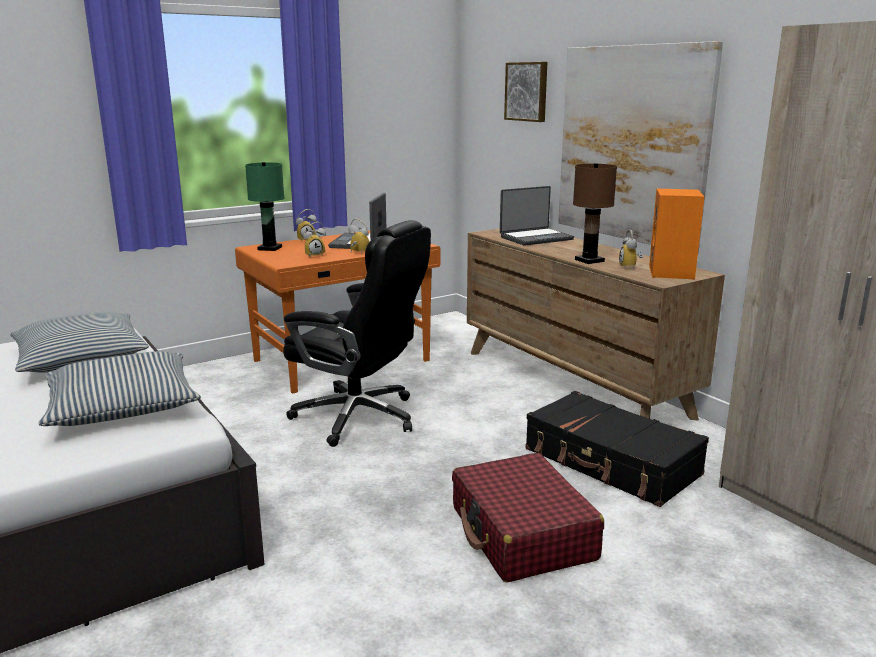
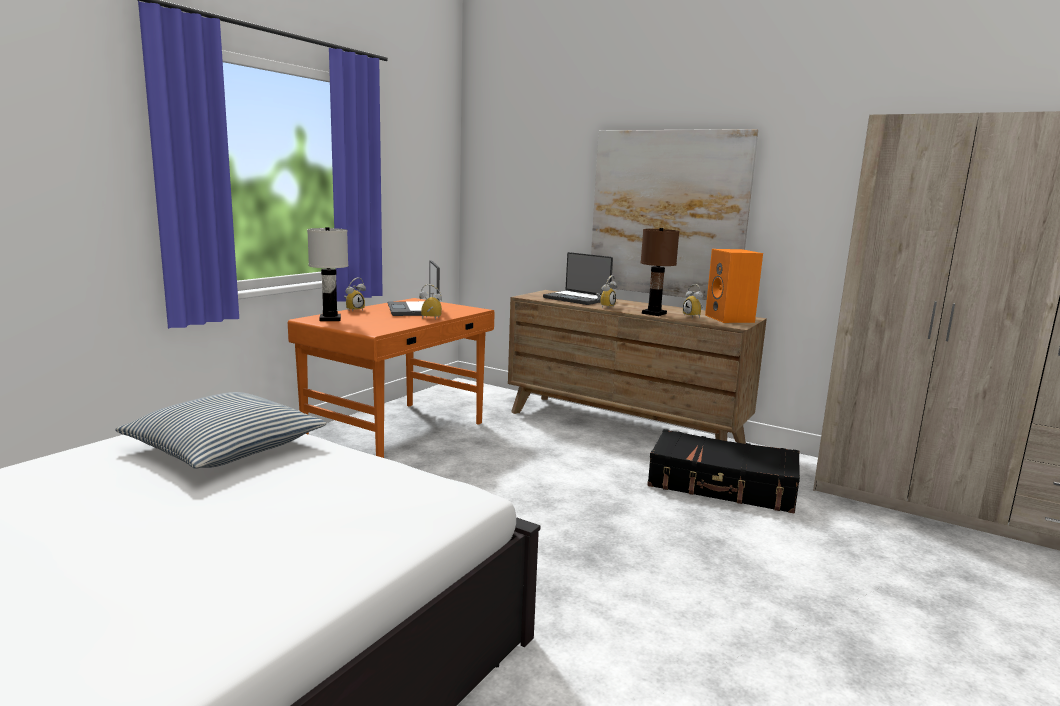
camera: 25 degrees left, 5 degrees down
pillow [38,351,201,426] -> none
green table lamp [245,162,284,251] -> white table lamp [307,227,348,321]
black office chair [283,220,431,447] -> none
alarm clock [303,222,326,258] -> alarm clock moved to [596,275,617,309]
red suitcase [452,453,604,582] -> none
laptop [500,186,574,246] -> laptop turned 90 degrees clockwise [543,252,613,305]
picture [504,62,547,122] -> none

